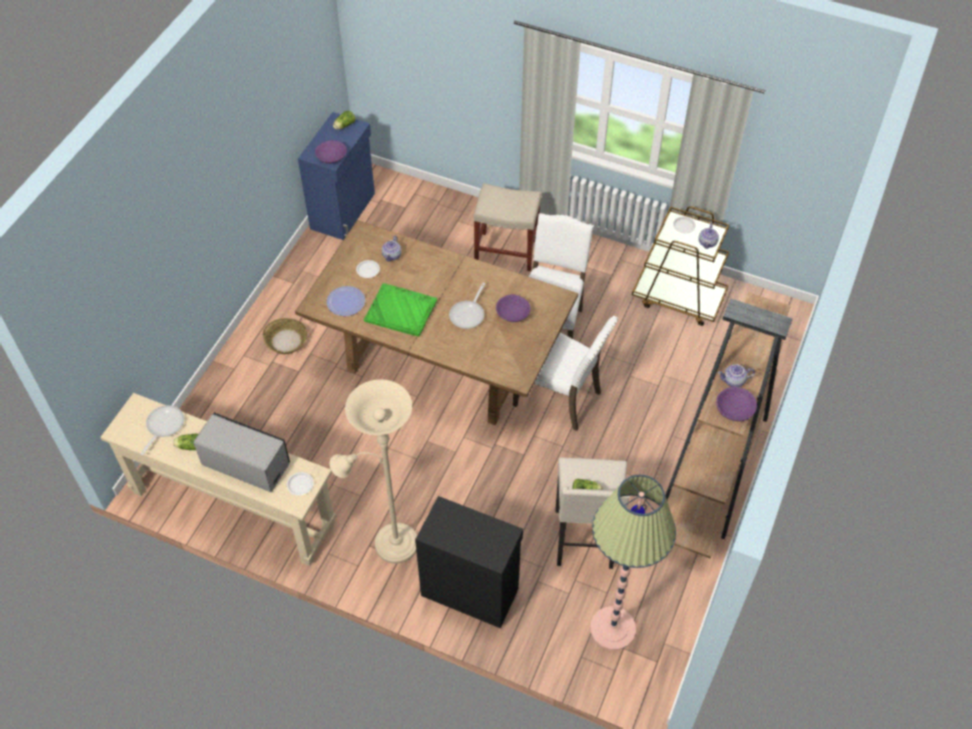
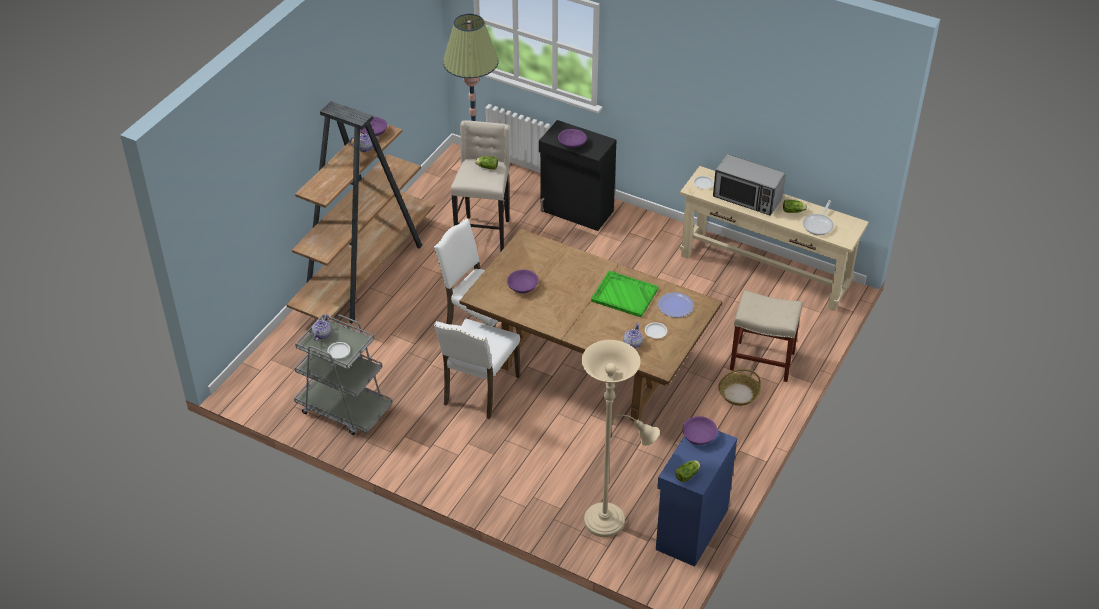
camera: 175 degrees left, 10 degrees down
beige floor lamp [330,379,417,564] -> beige floor lamp moved to [582,340,660,537]
frying pan [449,283,485,329] -> none
beige stool [474,183,542,271] -> beige stool moved to [730,290,803,382]
brown cart [632,206,729,326] -> grey cart [294,314,393,435]
none -> purple bowl [558,129,587,148]

